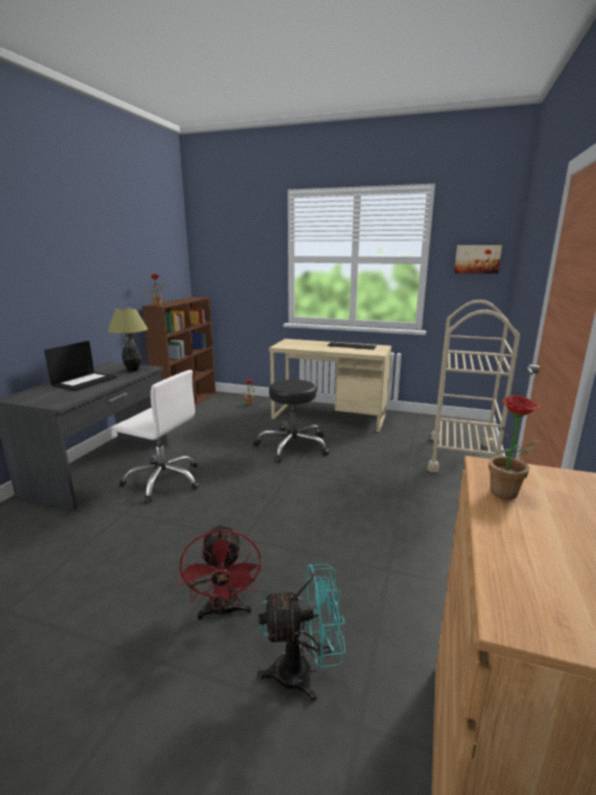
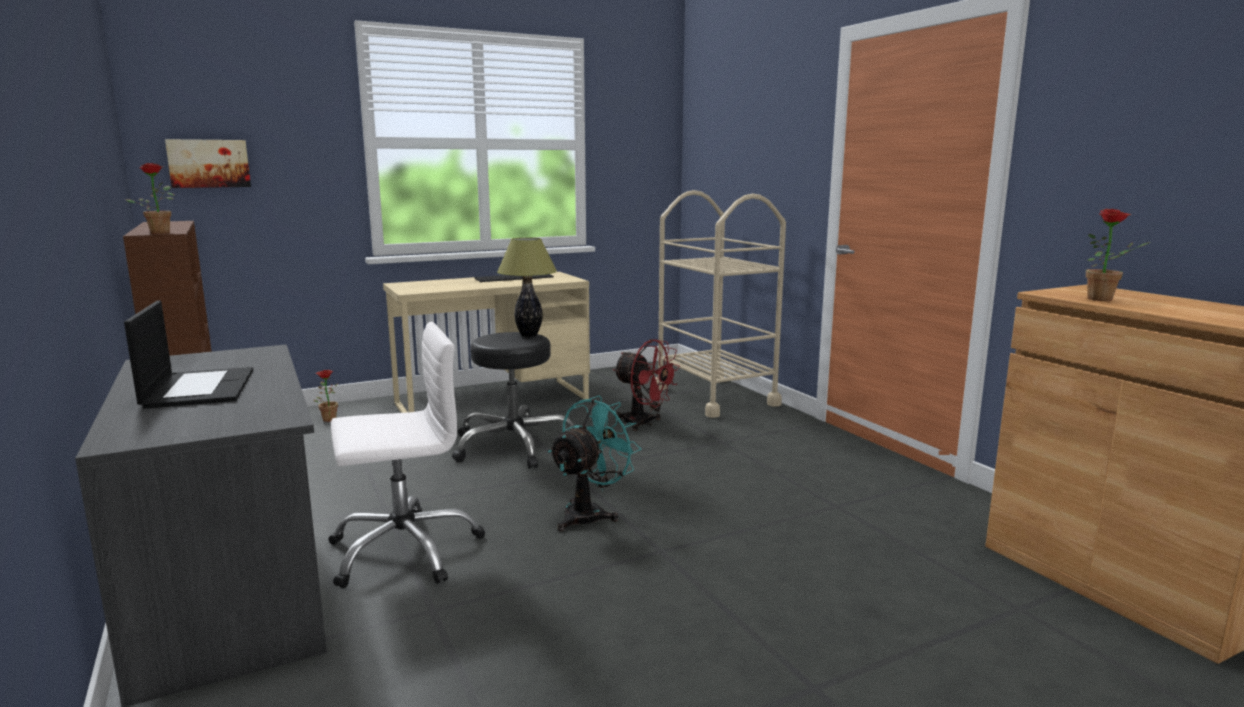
camera: 45 degrees left, 5 degrees down
table lamp [108,308,148,372] -> table lamp moved to [497,237,557,337]
red fan [179,524,262,620] -> red fan moved to [613,339,680,431]
turquoise fan [257,564,346,702] -> turquoise fan moved to [548,396,642,531]
picture [454,245,502,274] -> picture moved to [165,139,251,188]

